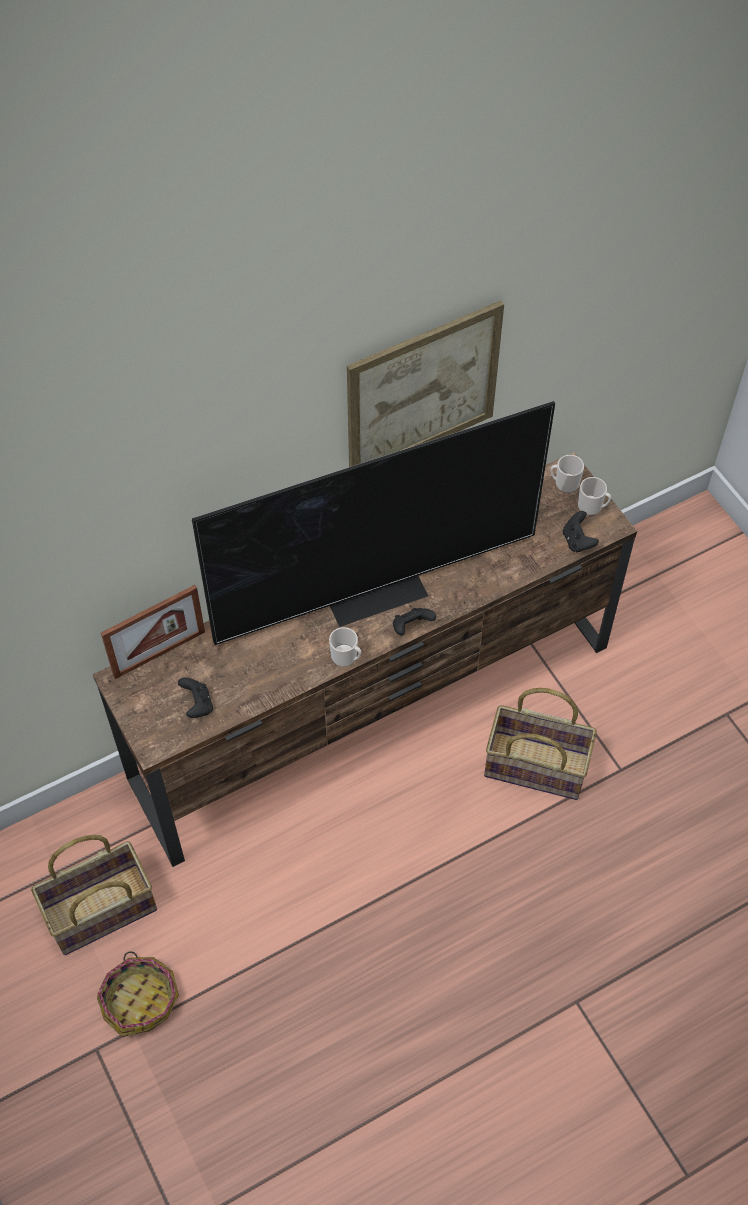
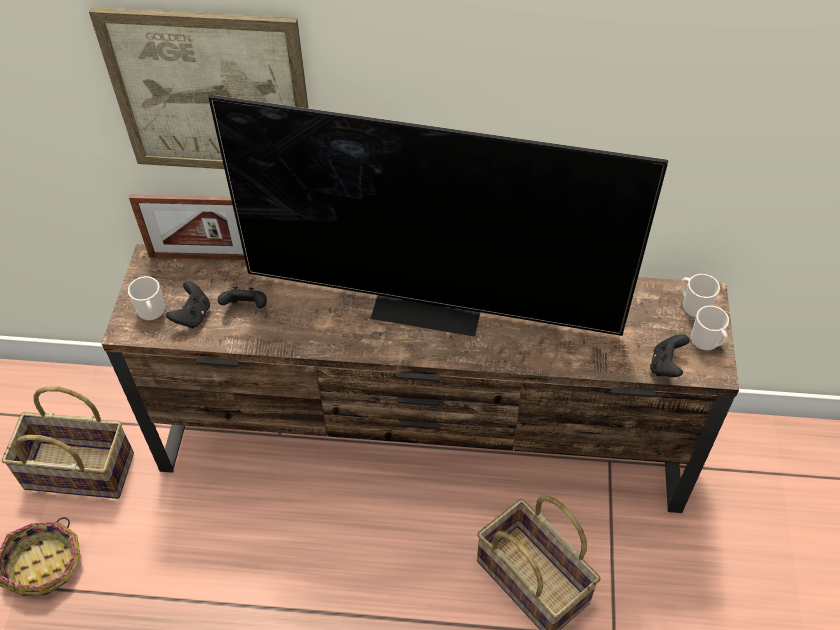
camera: 35 degrees right, 5 degrees down
mug [329,627,362,667] -> mug moved to [128,276,165,321]
picture [347,300,504,467] -> picture moved to [89,7,308,169]
black game controller [393,608,436,635] -> black game controller moved to [218,286,267,309]

